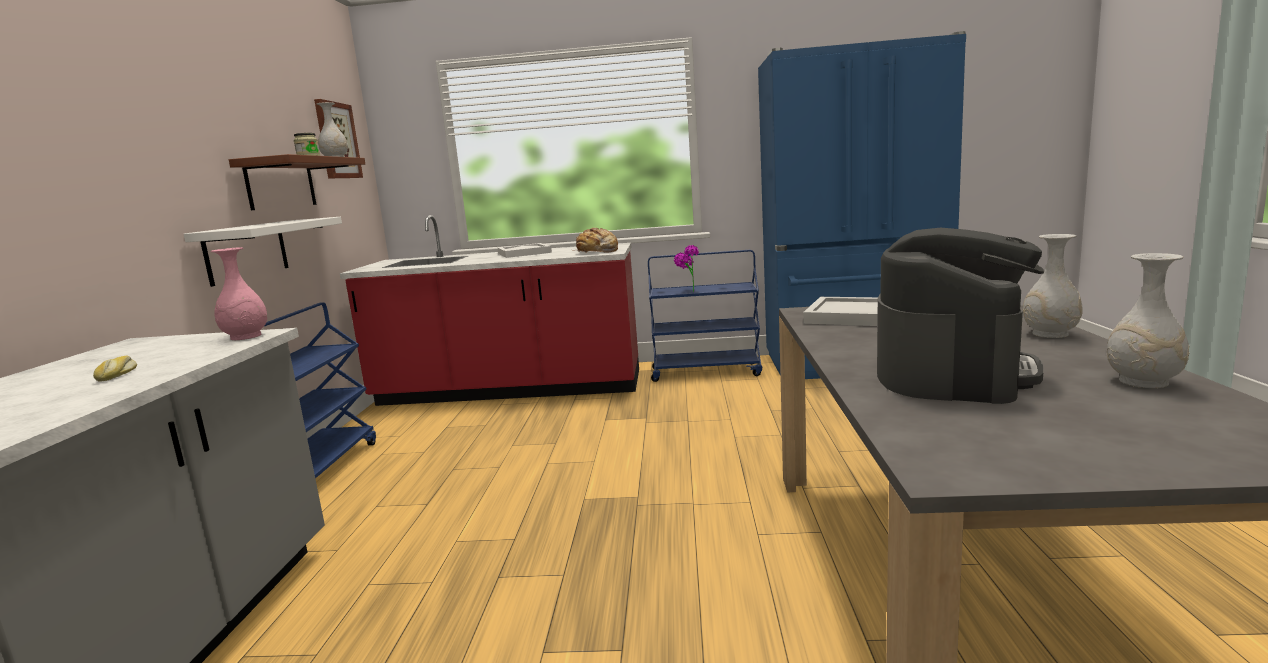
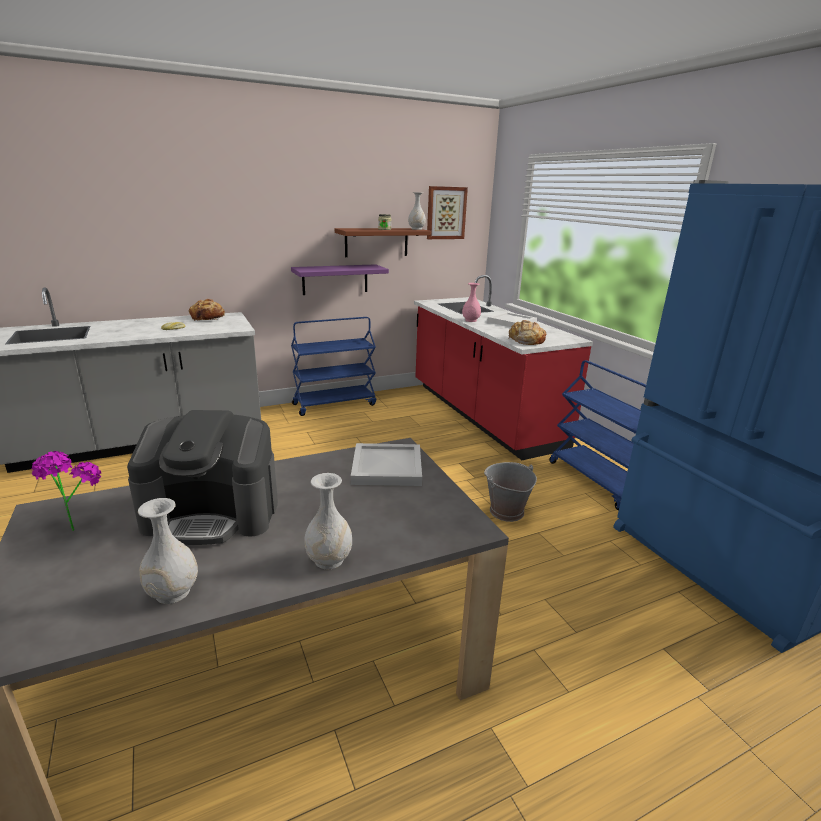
camera: 60 degrees right, 10 degrees up
white shelf [184,217,342,287] -> purple shelf [291,264,389,295]
pink vase [211,247,267,340] -> pink vase moved to [462,283,481,322]
potted plant [674,245,699,292] -> potted plant moved to [31,451,101,531]
none -> bread [189,299,226,321]
none -> grey bucket [484,462,537,522]

